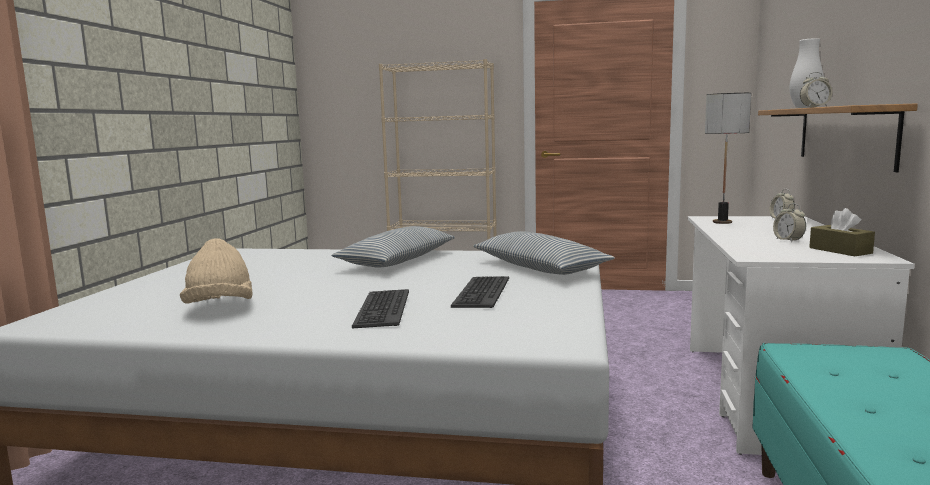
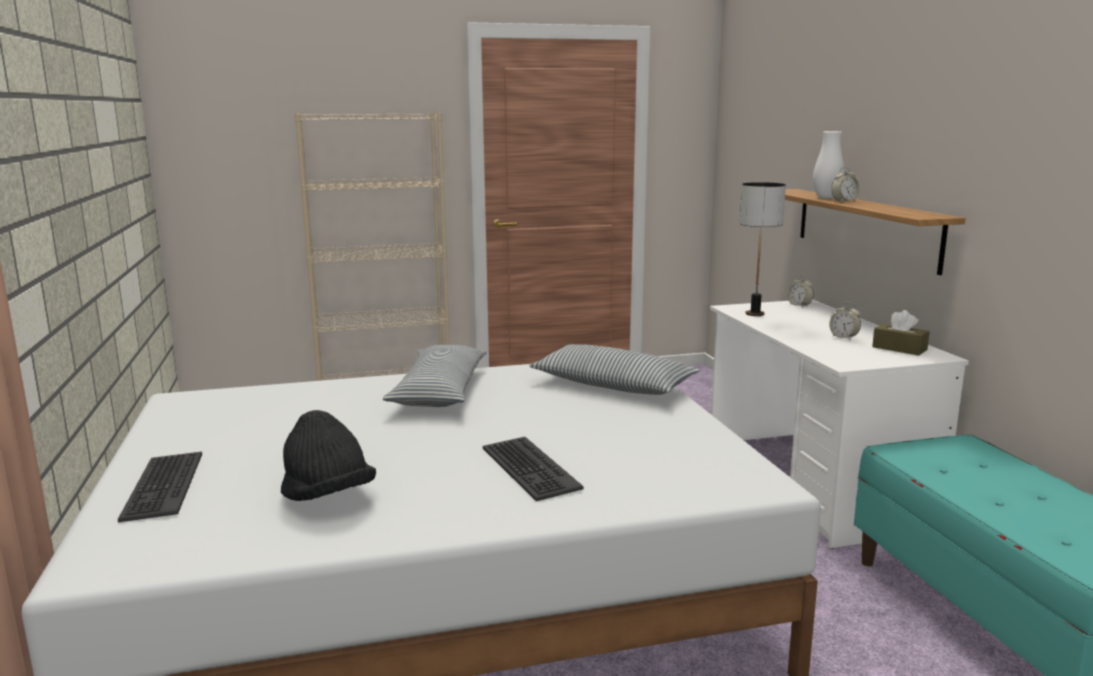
camera: 25 degrees left, 5 degrees up
beige hat [180,238,252,304] -> black hat [281,410,376,501]
keyboard [451,276,509,308] -> keyboard moved to [118,452,202,522]

